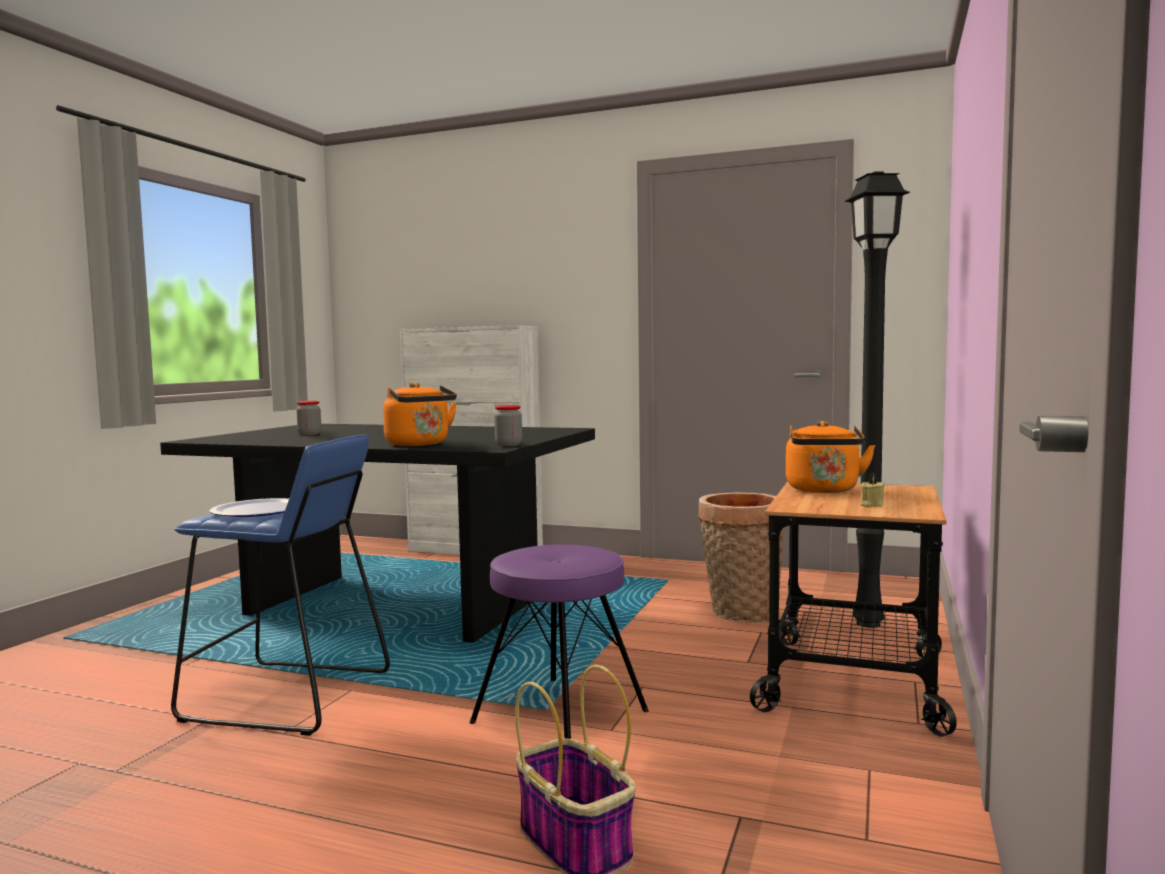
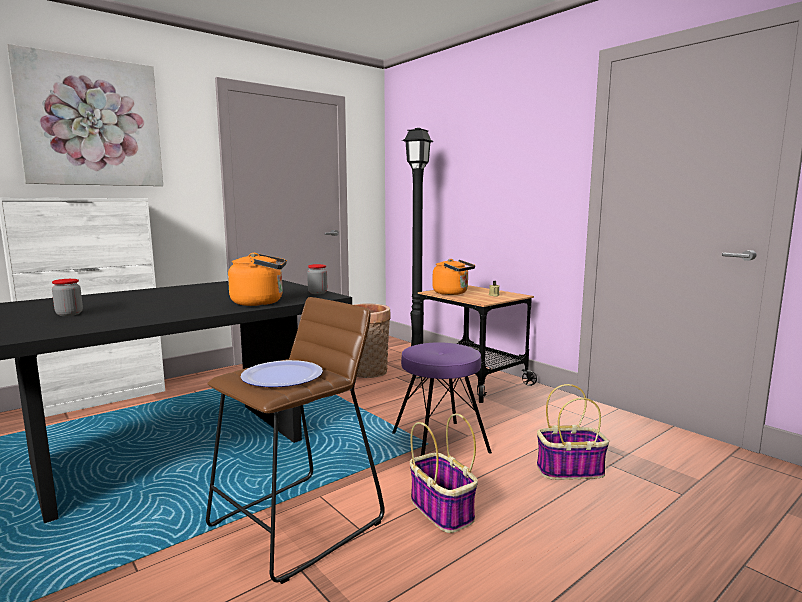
camera: 60 degrees left, 5 degrees up
blue stool [171,435,390,736] -> brown stool [206,297,385,584]
none -> picture [7,44,163,186]
none -> basket [410,413,478,533]

